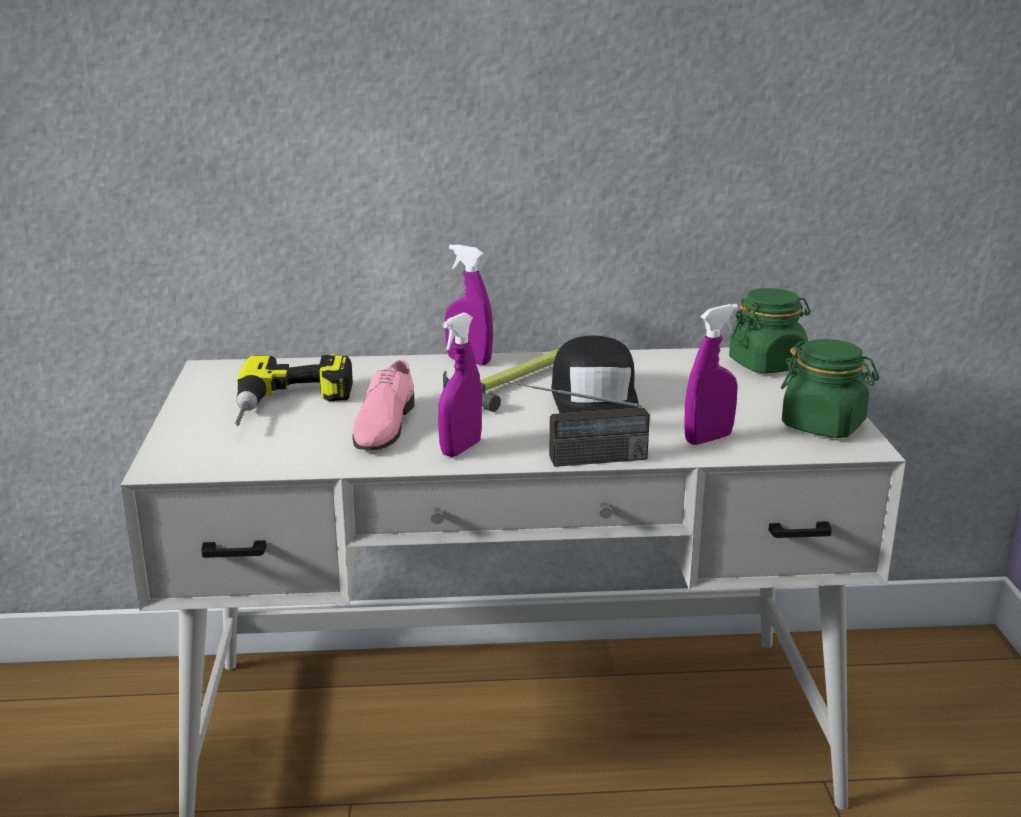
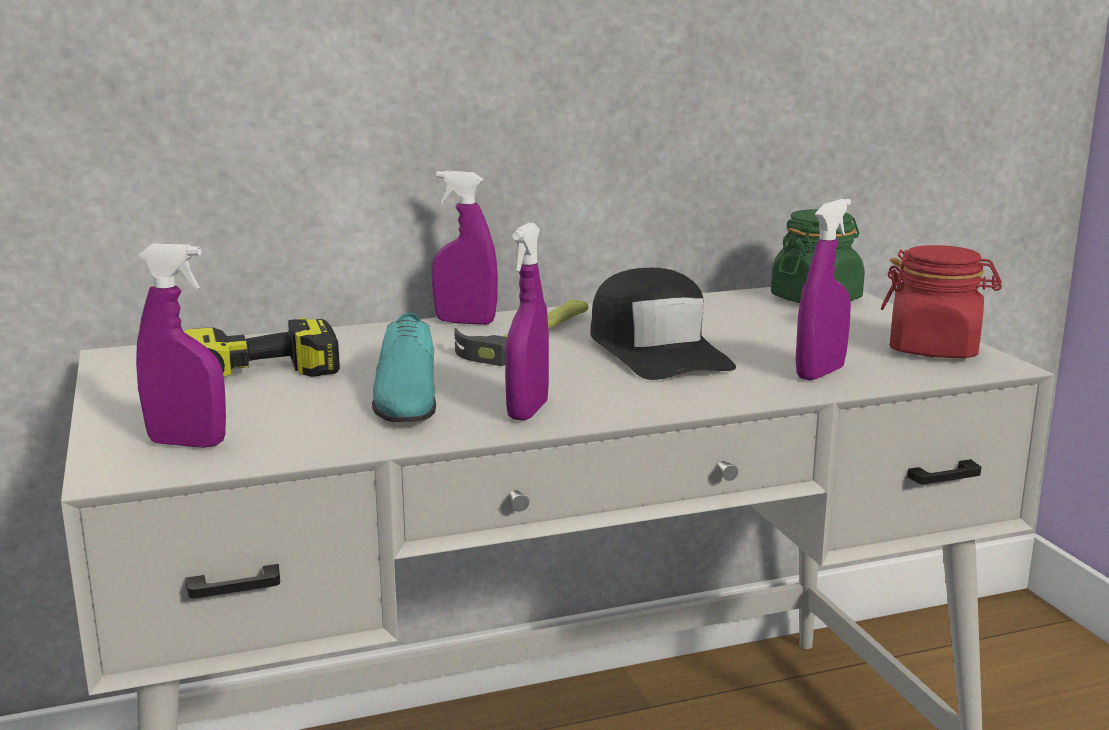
camera: 15 degrees left, 5 degrees down
pink shoe [352,360,414,450] -> turquoise shoe [372,313,436,422]
radio [498,380,650,467] -> none
green jar [781,339,879,438] -> red jar [881,245,1002,358]
none -> purple spray bottle [136,244,226,448]

